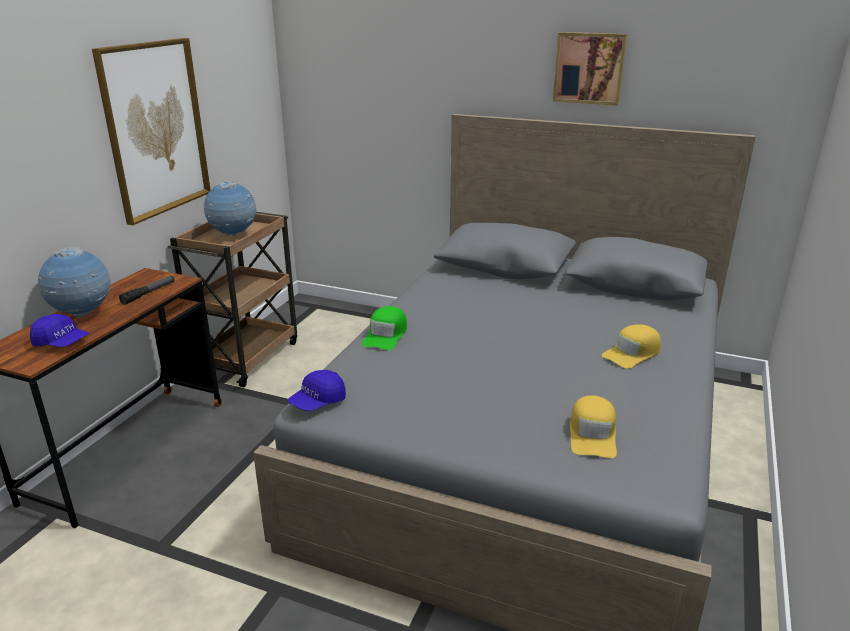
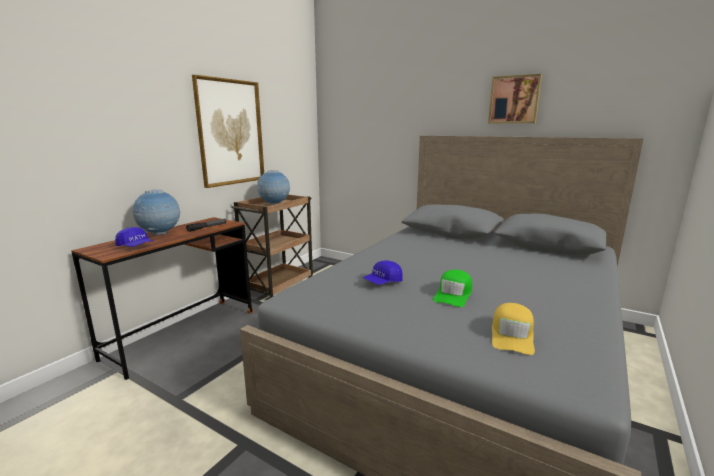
camera: 10 degrees right, 10 degrees down
blue cap [288,370,346,411] -> blue cap moved to [363,261,403,285]
green cap [362,306,407,350] -> green cap moved to [433,270,472,307]
yellow cap [602,324,661,369] -> none

